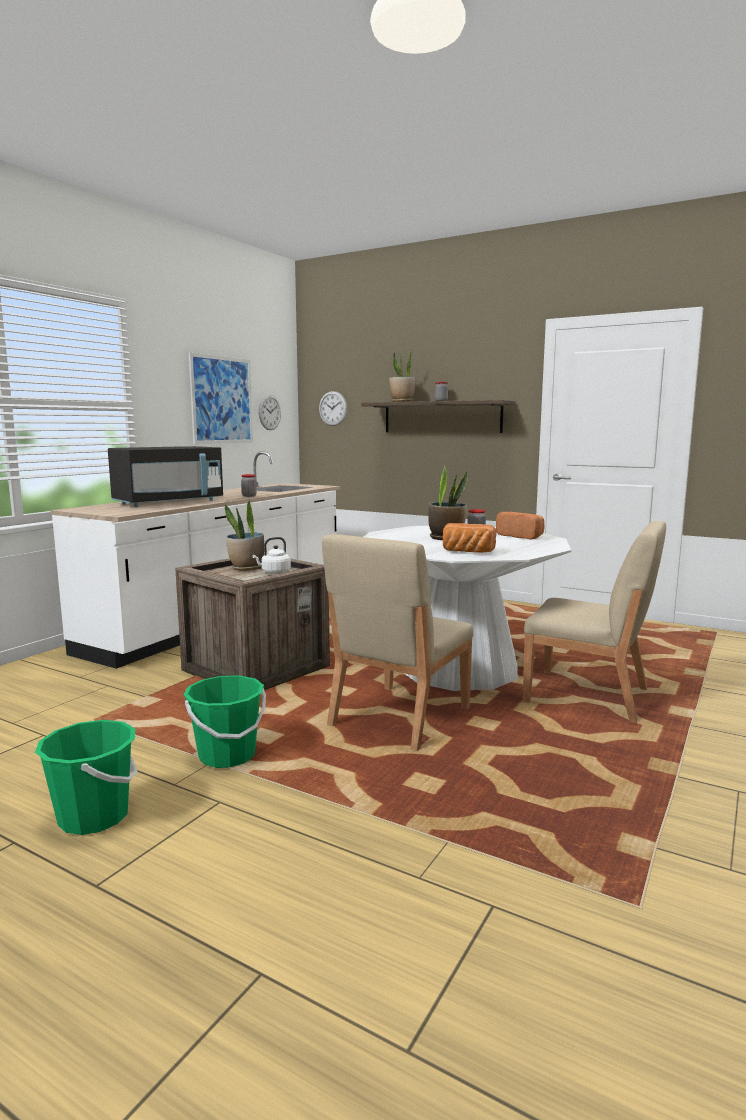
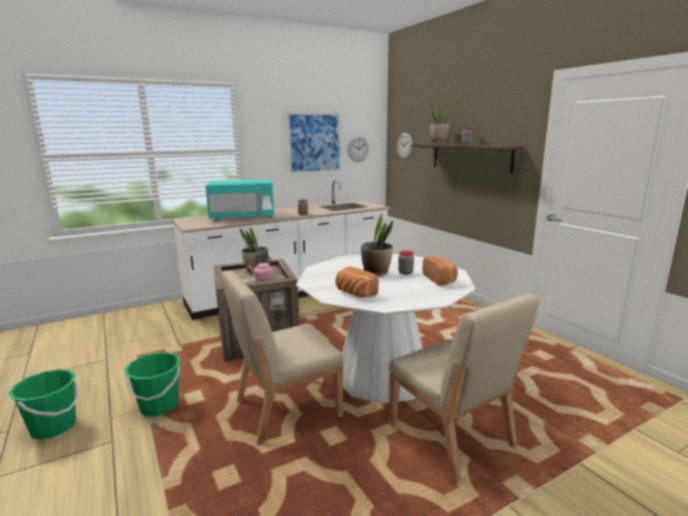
camera: 30 degrees right, 5 degrees up
black microwave [108,446,223,507] -> turquoise microwave [206,179,274,220]
white kettle [253,537,291,574] -> pink kettle [248,255,274,281]

